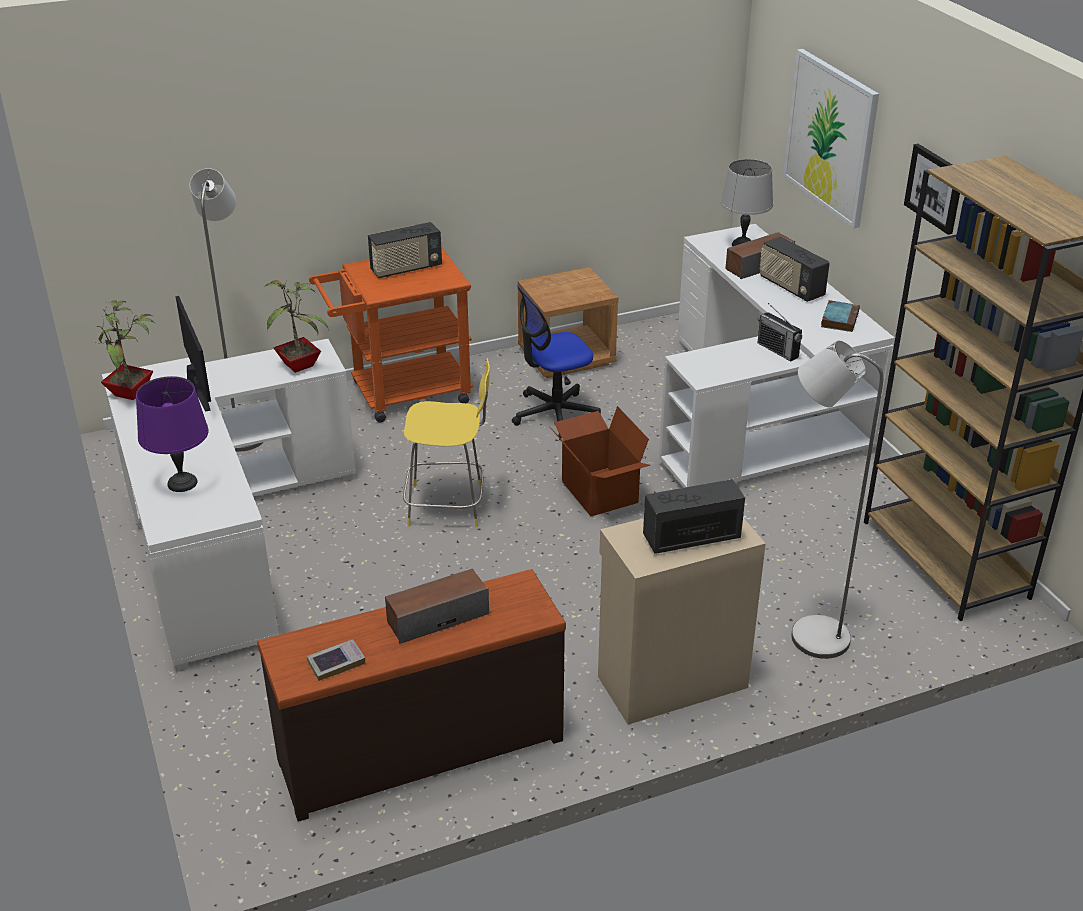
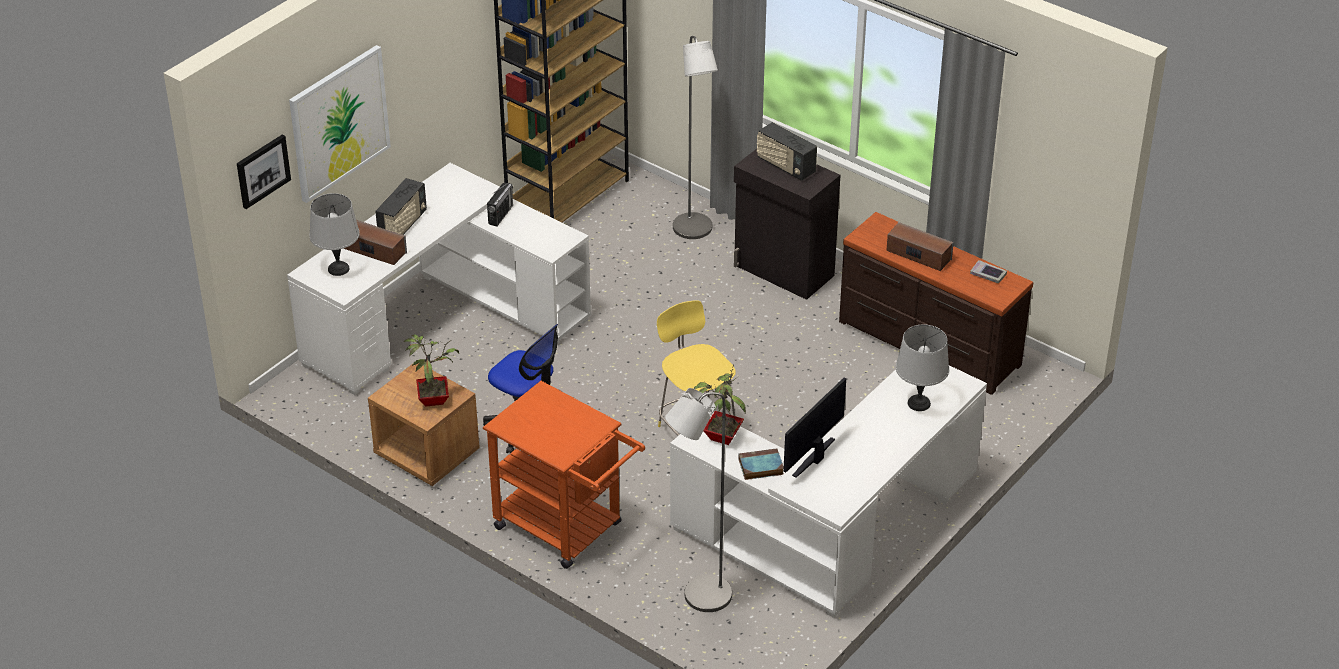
camera: 120 degrees left, 5 degrees up
potted plant [97,300,155,400] -> potted plant moved to [404,335,459,406]
purple table lamp [136,376,209,492] -> grey table lamp [896,325,949,411]
radio [368,222,442,278] -> none
cardboard box [549,406,650,516] -> none
beige cabinet [598,518,766,725] -> black cabinet [734,149,840,300]
book [821,300,860,332] -> book moved to [738,448,784,480]
picture [904,144,960,235] -> picture moved to [237,134,291,209]

